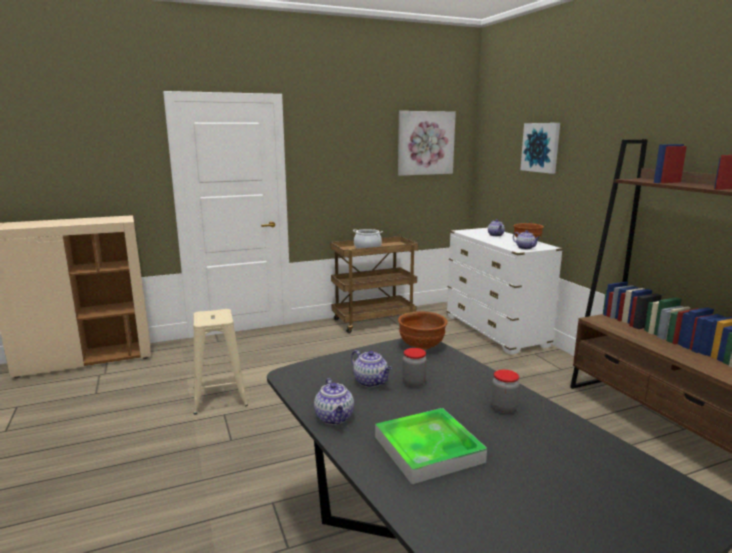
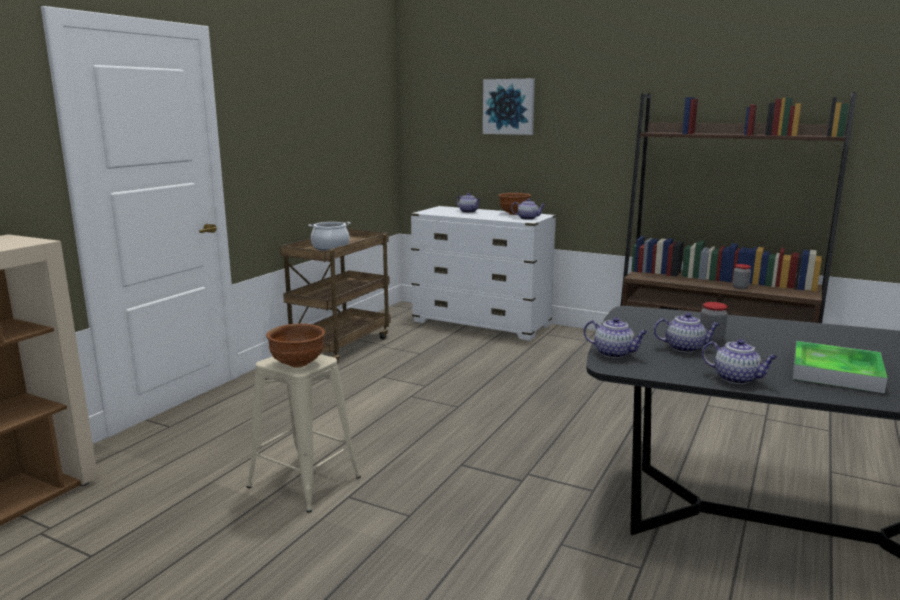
camera: 40 degrees left, 0 degrees up
picture [398,111,456,176] -> none
brown bowl [398,311,448,350] -> brown bowl moved to [266,324,325,368]
jar [491,370,520,413] -> jar moved to [732,264,751,289]
none -> teapot [584,317,648,358]

